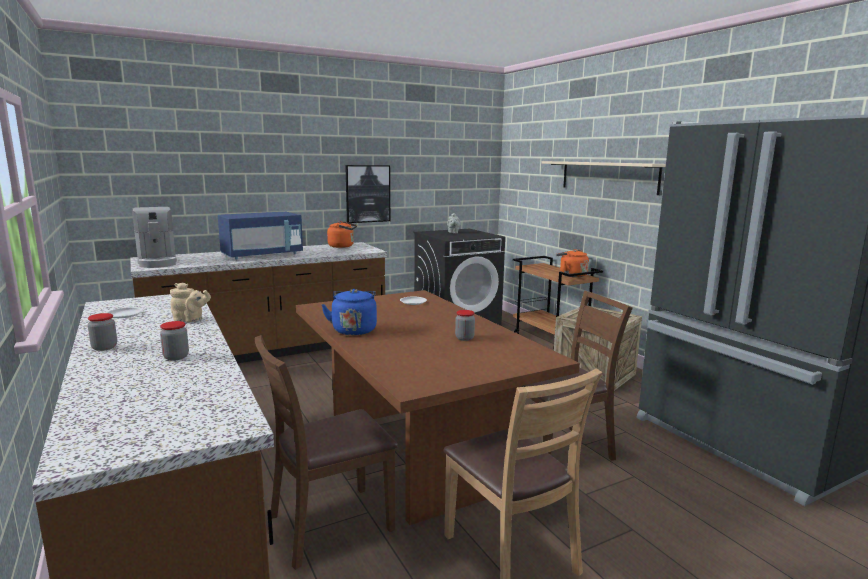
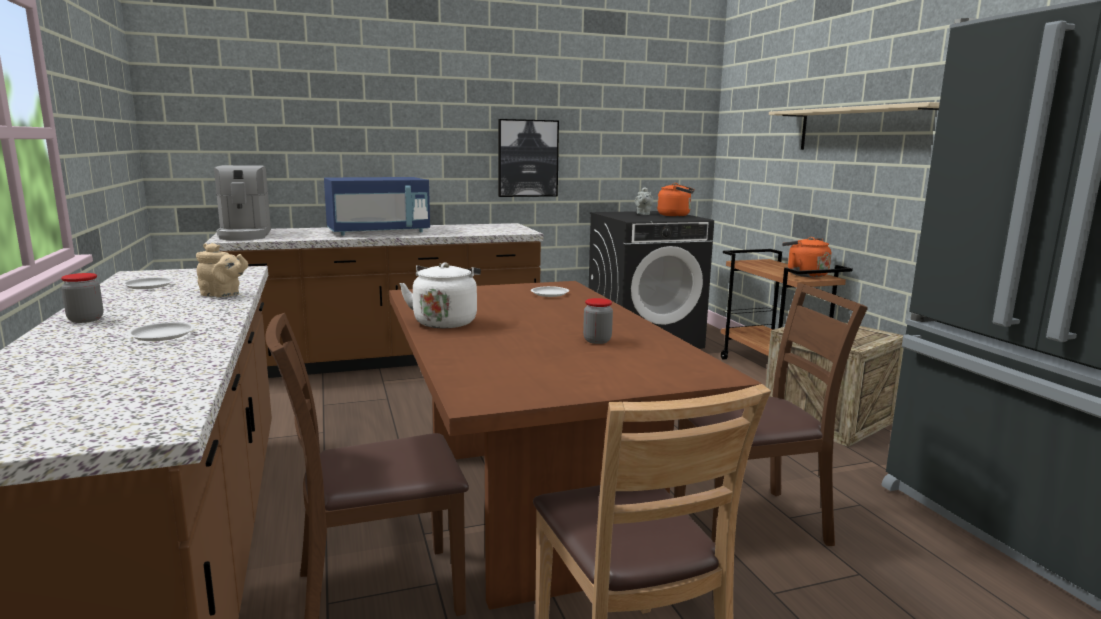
camera: 10 degrees right, 0 degrees up
jar [160,321,189,361] -> white plate [127,322,195,341]
blue kettle [321,289,377,335] -> white kettle [399,262,481,328]
orange kettle [327,221,357,248] -> orange kettle moved to [657,183,695,216]

